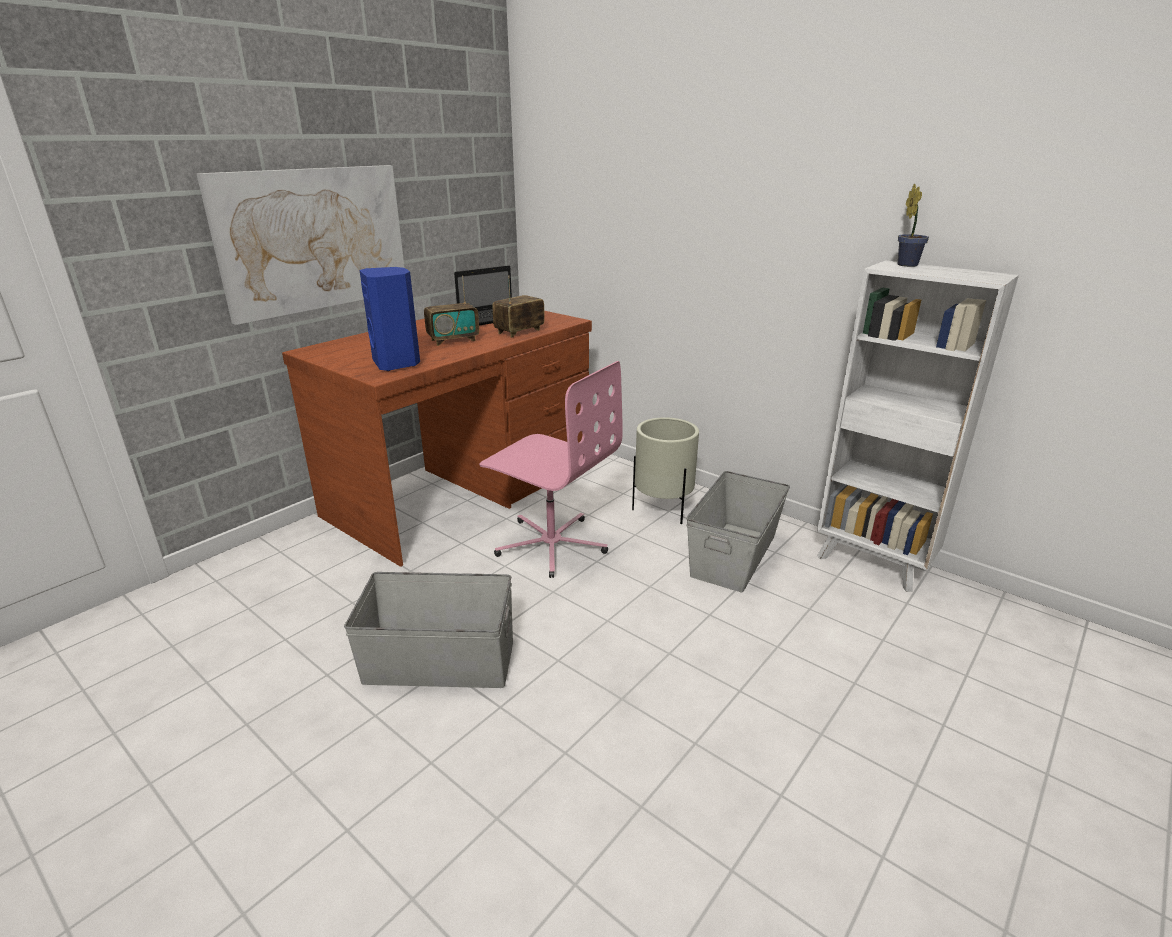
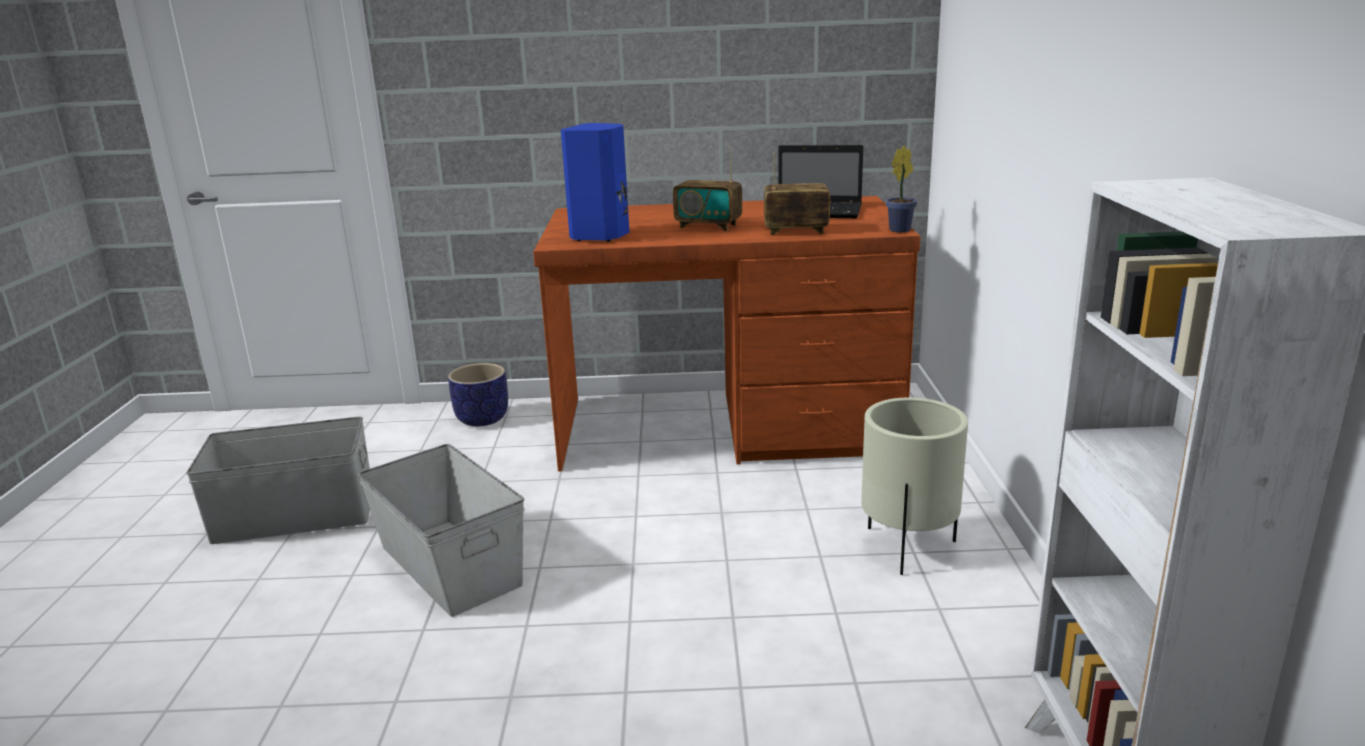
camera: 50 degrees right, 5 degrees down
picture [196,165,405,325] -> none
pink office chair [479,361,623,578] -> none
grey storage box [686,471,790,593] -> grey storage box moved to [186,417,370,544]
potted plant [898,183,929,267] -> potted plant moved to [886,145,917,233]
none -> planter [448,363,508,426]

